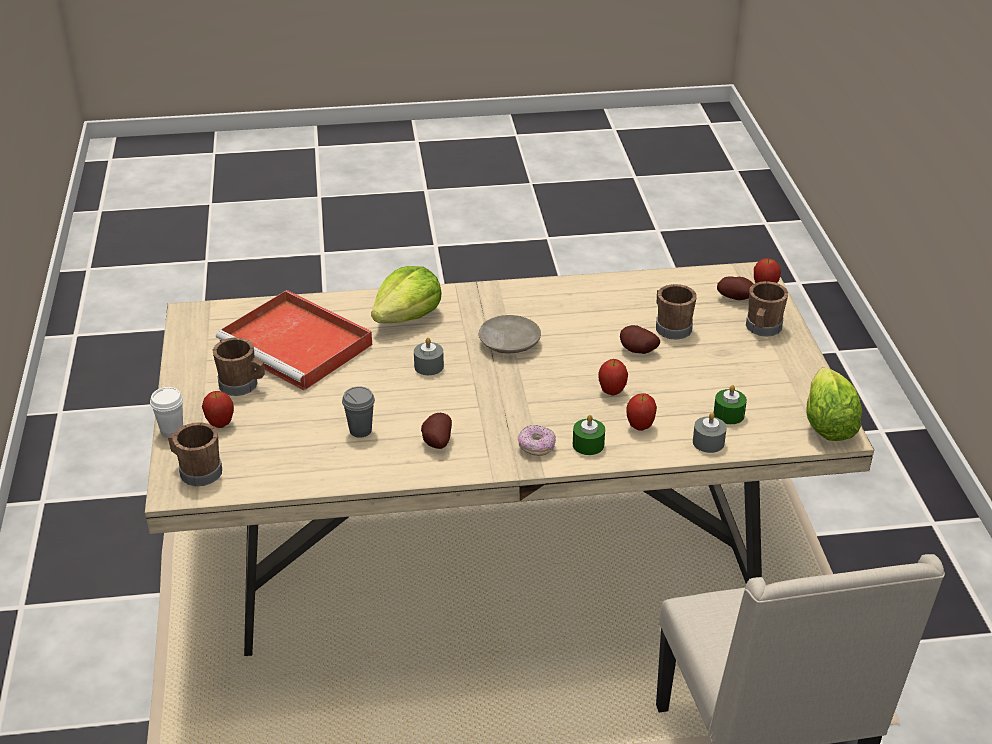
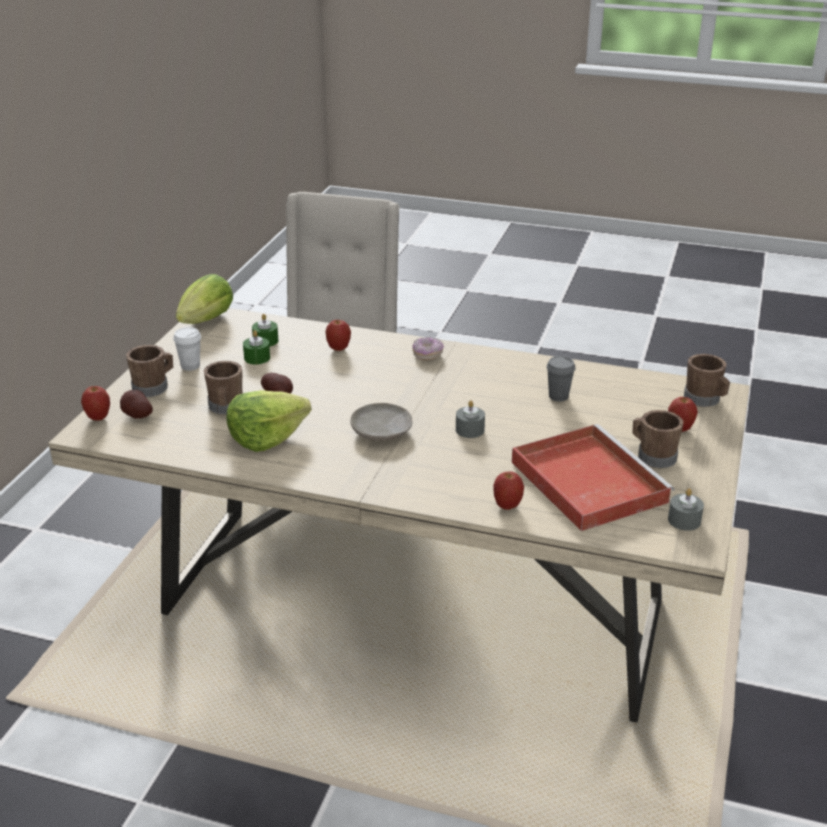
camera: 155 degrees left, 5 degrees down
white cup [150,387,183,438] -> white cup moved to [173,327,201,371]
lettuce [371,266,442,323] -> lettuce moved to [226,390,311,452]
potato [421,413,452,449] -> none
green candle [573,415,605,455] -> green candle moved to [243,330,270,365]
apple [599,359,628,396] -> apple moved to [493,471,524,510]
grey candle [693,412,727,453] -> grey candle moved to [668,488,704,531]

